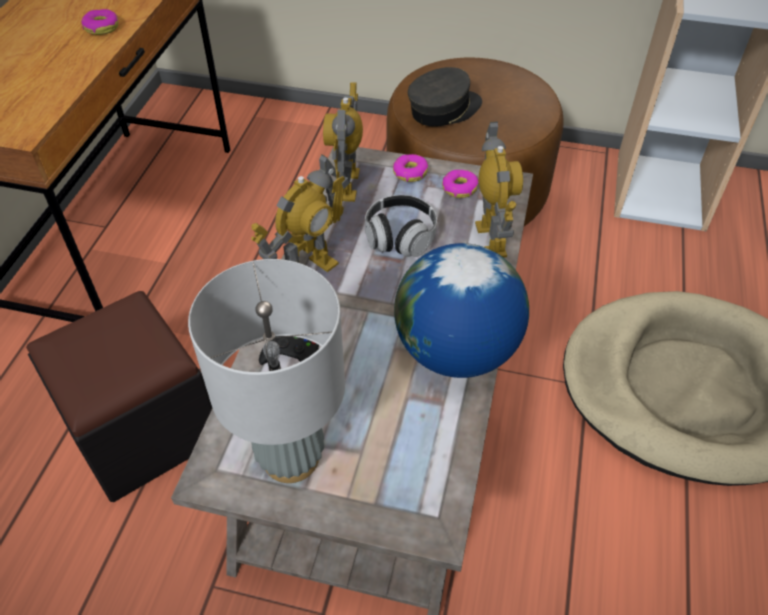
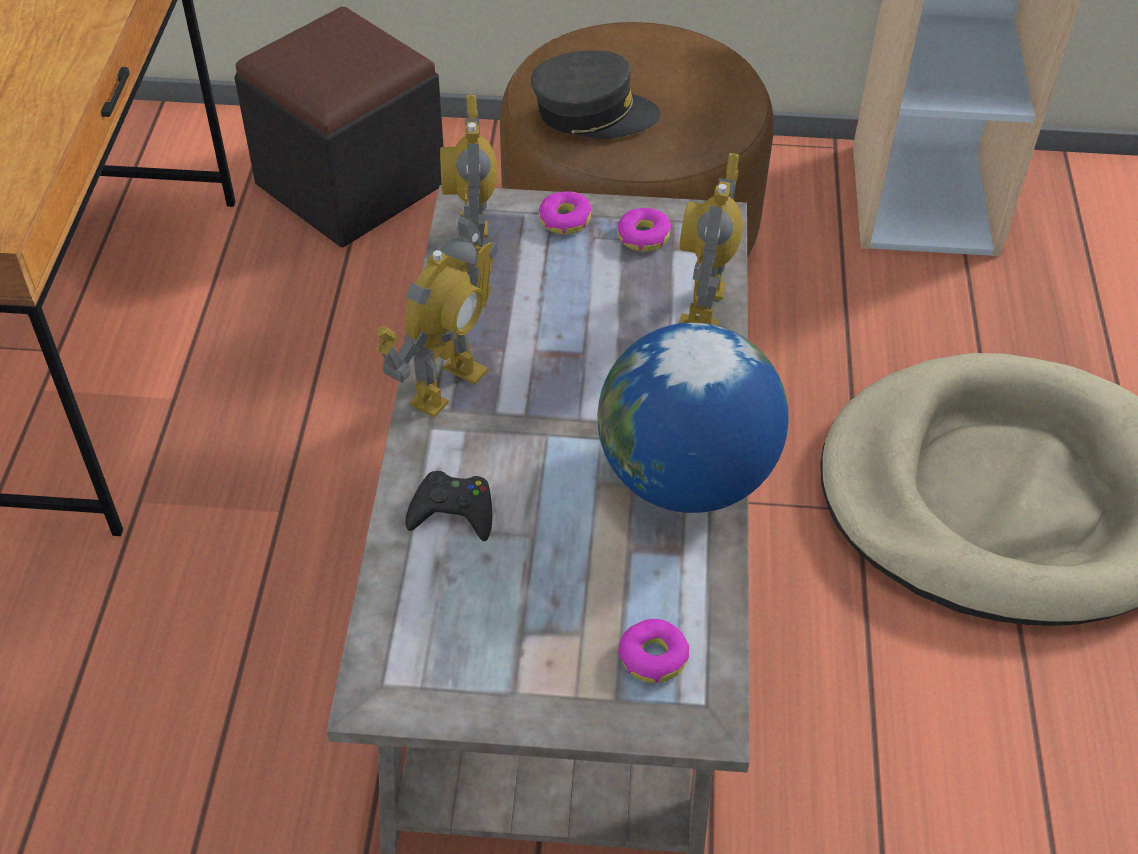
camera: 10 degrees left, 0 degrees up
black ottoman [26,291,212,502] -> black ottoman moved to [234,7,444,248]
donut [81,9,119,35] -> donut moved to [618,619,689,683]
grey table lamp [188,259,345,483] -> none
headphones [365,195,437,257] -> none
grey cap [408,67,482,126] -> grey cap turned 45 degrees clockwise [531,50,660,139]
toy robot [475,121,523,258] -> toy robot turned 150 degrees counterclockwise [679,153,743,326]

